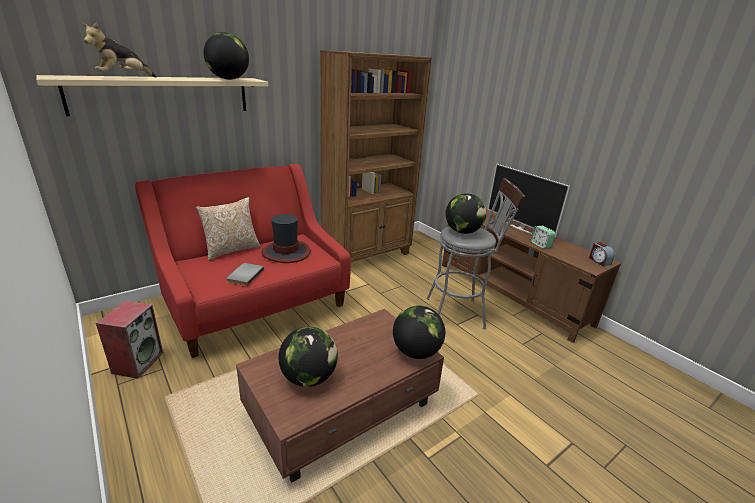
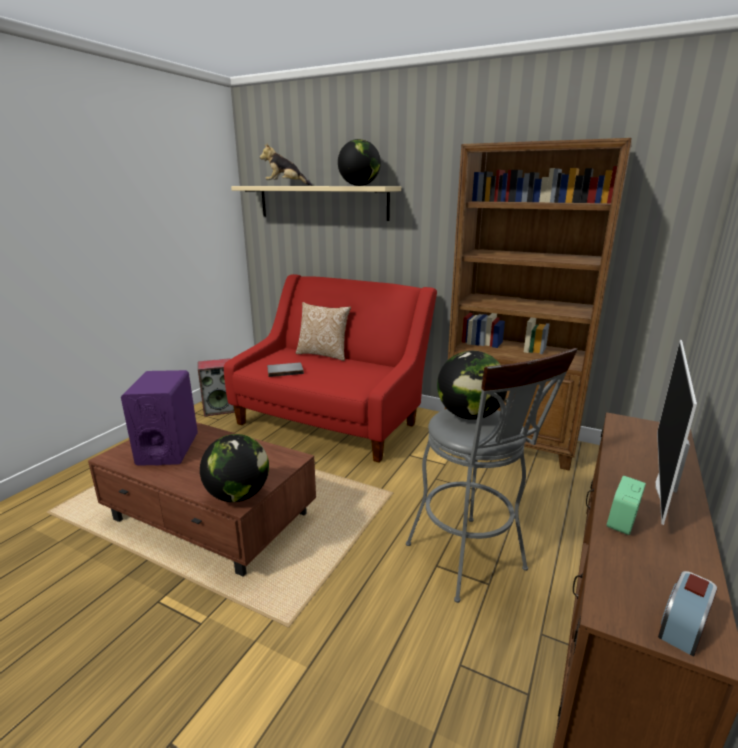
camera: 65 degrees right, 5 degrees down
hat [261,214,311,263] -> none
globe [279,327,338,387] -> purple speaker [121,370,198,466]

